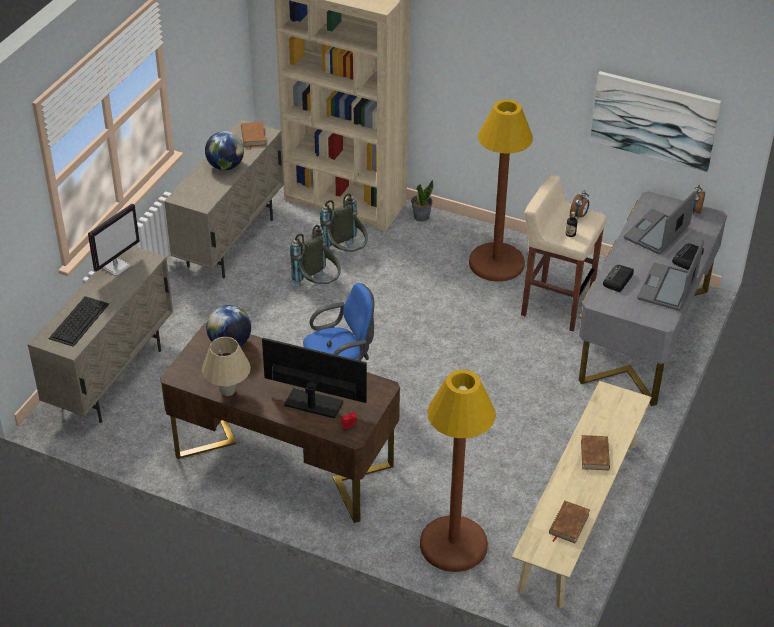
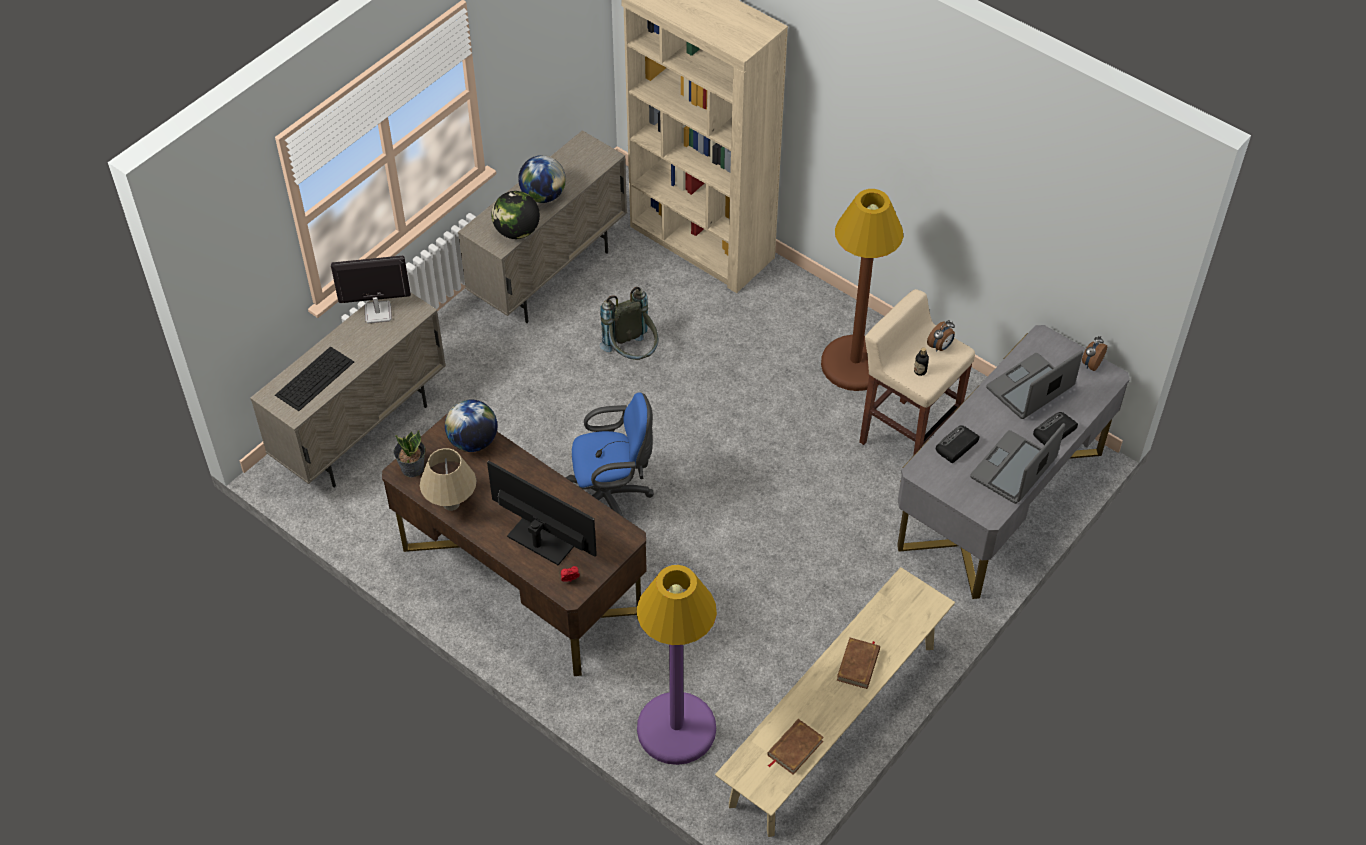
camera: 15 degrees right, 10 degrees up
monitor [88,203,140,276] -> monitor turned 150 degrees counterclockwise [331,256,411,323]
brown book [241,122,266,150] -> none
grey backpack [320,194,368,252] -> none
potted plant [411,180,434,222] -> potted plant moved to [393,430,425,477]
brown floor lamp [420,370,496,572] -> purple floor lamp [637,565,717,765]
picture [590,71,721,172] -> none
none -> globe [492,191,540,239]

